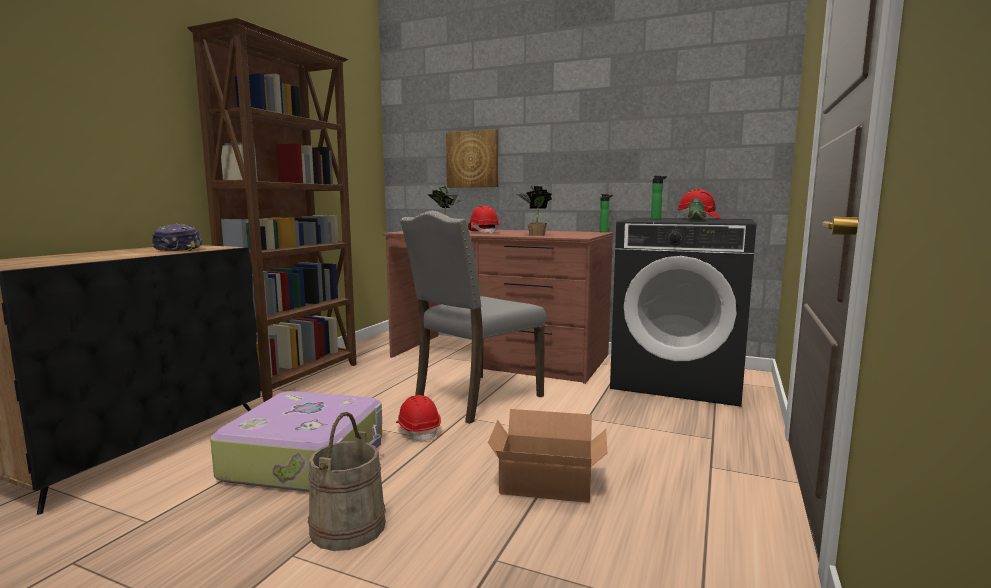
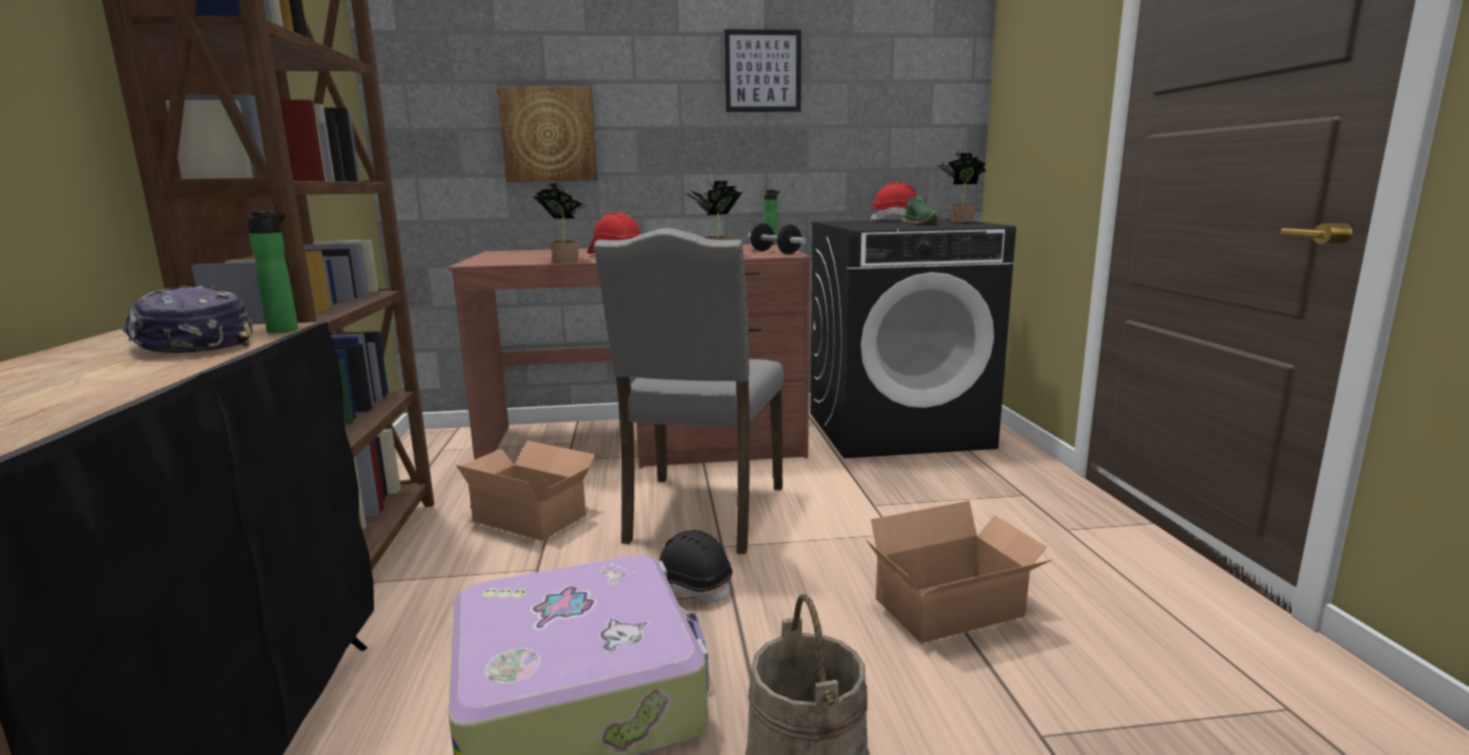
camera: 30 degrees left, 5 degrees up
red hard hat [396,395,441,442] -> black hard hat [659,530,733,603]
bottle [651,176,667,219] -> bottle moved to [246,211,298,333]
none -> cardboard box [456,441,596,541]
none -> picture [724,29,801,112]
none -> dumbbell [747,223,807,254]
none -> potted plant [937,152,986,222]

